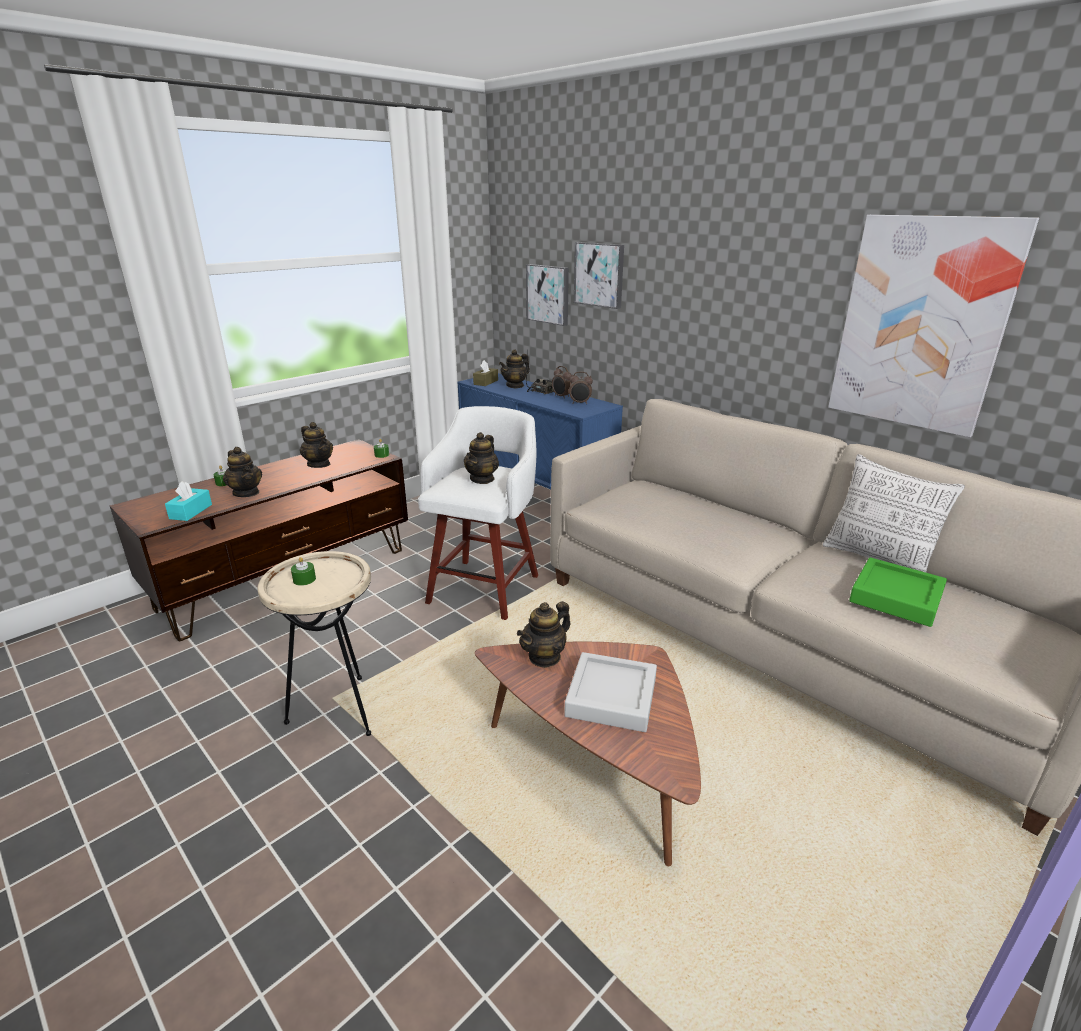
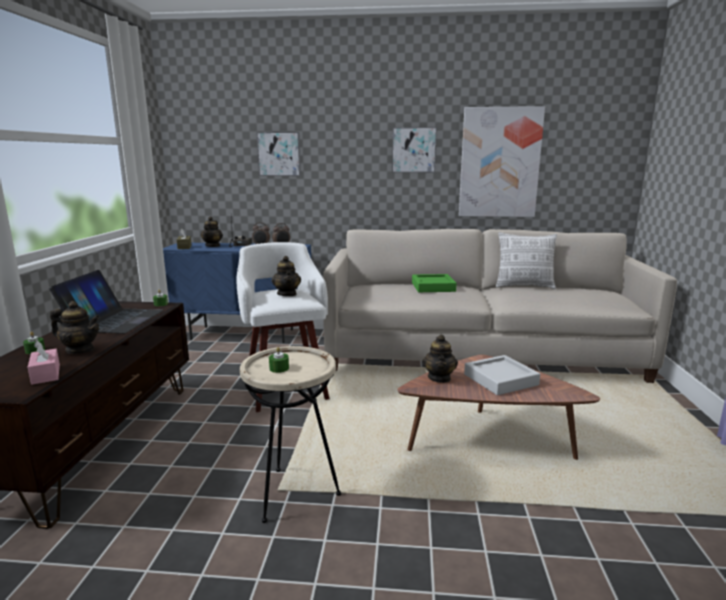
camera: 40 degrees left, 10 degrees down
turquoise tissue box [165,481,212,521] -> pink tissue box [28,341,60,385]
teapot [300,422,333,468] -> laptop [49,270,164,334]
picture [526,264,569,326] -> picture moved to [392,127,437,173]
green tray [849,557,947,627] -> green tray moved to [412,274,457,292]

